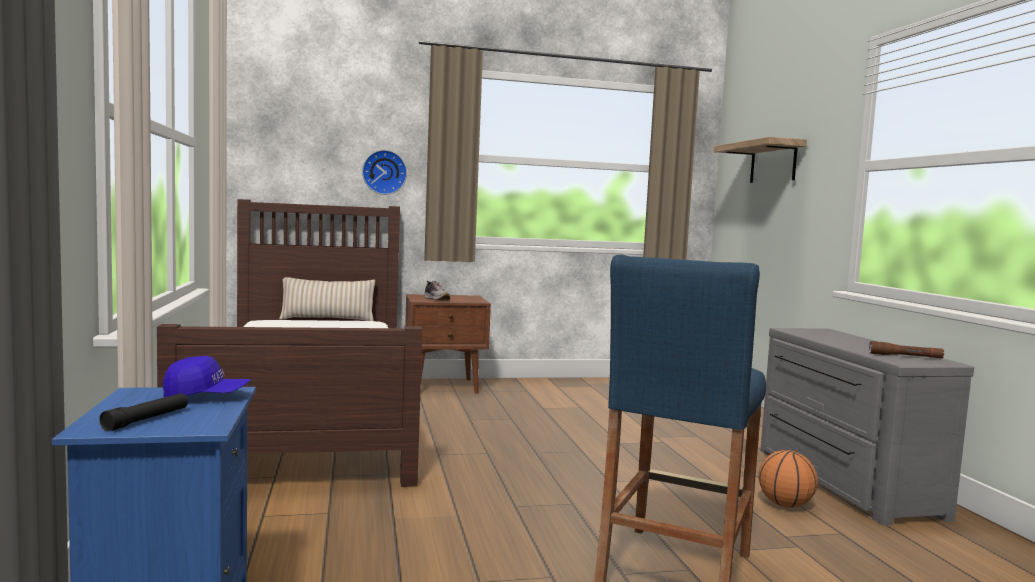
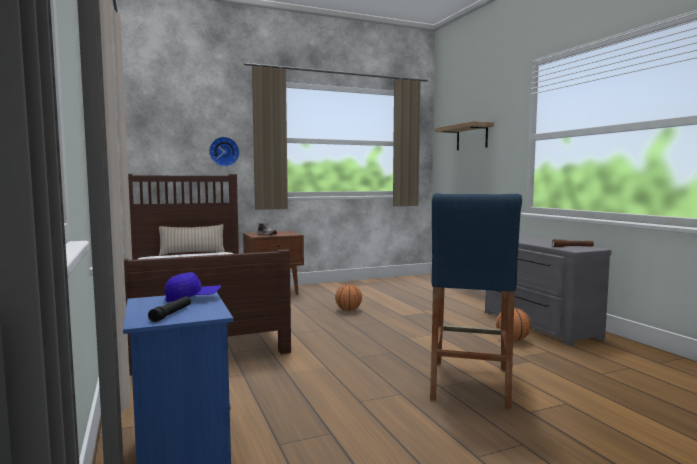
camera: 10 degrees left, 0 degrees up
none -> basketball [335,284,362,311]

